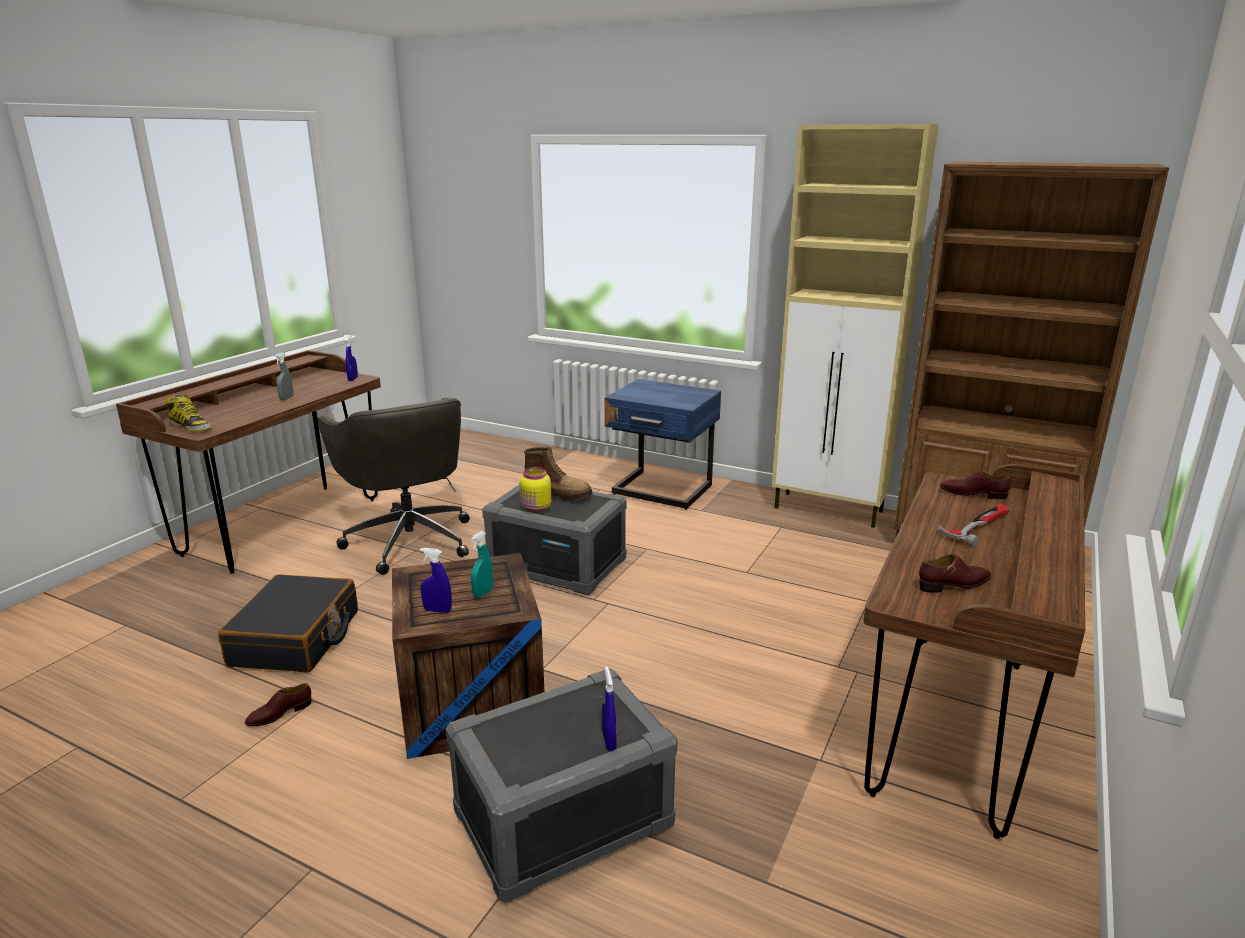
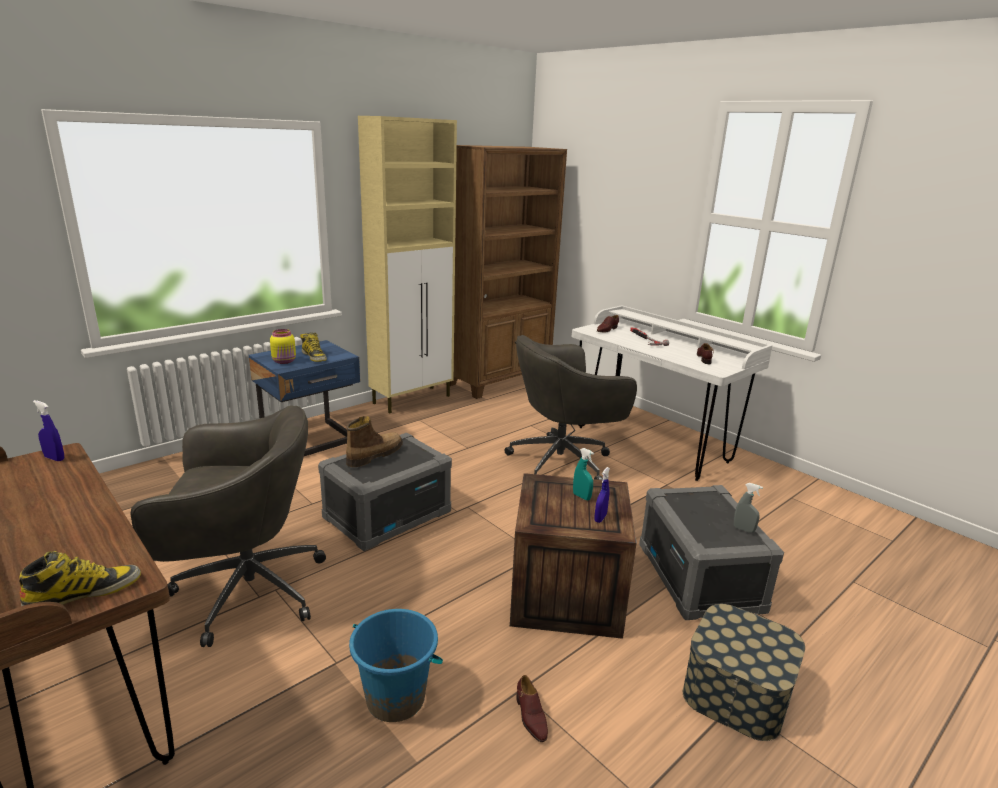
camera: 70 degrees left, 0 degrees up
black suitcase [218,574,358,673] -> blue bucket [349,609,443,722]
grey spray bottle [274,353,293,400] -> grey spray bottle moved to [734,483,763,533]
yellow jar [520,467,551,513] -> yellow jar moved to [270,329,296,364]
blue spray bottle [602,666,617,751] -> none
brown desk [863,464,1086,839] -> white desk [572,305,772,481]
none -> boot [300,332,327,362]
none -> grey office chair [504,335,637,480]
none -> storage box [683,604,805,741]

